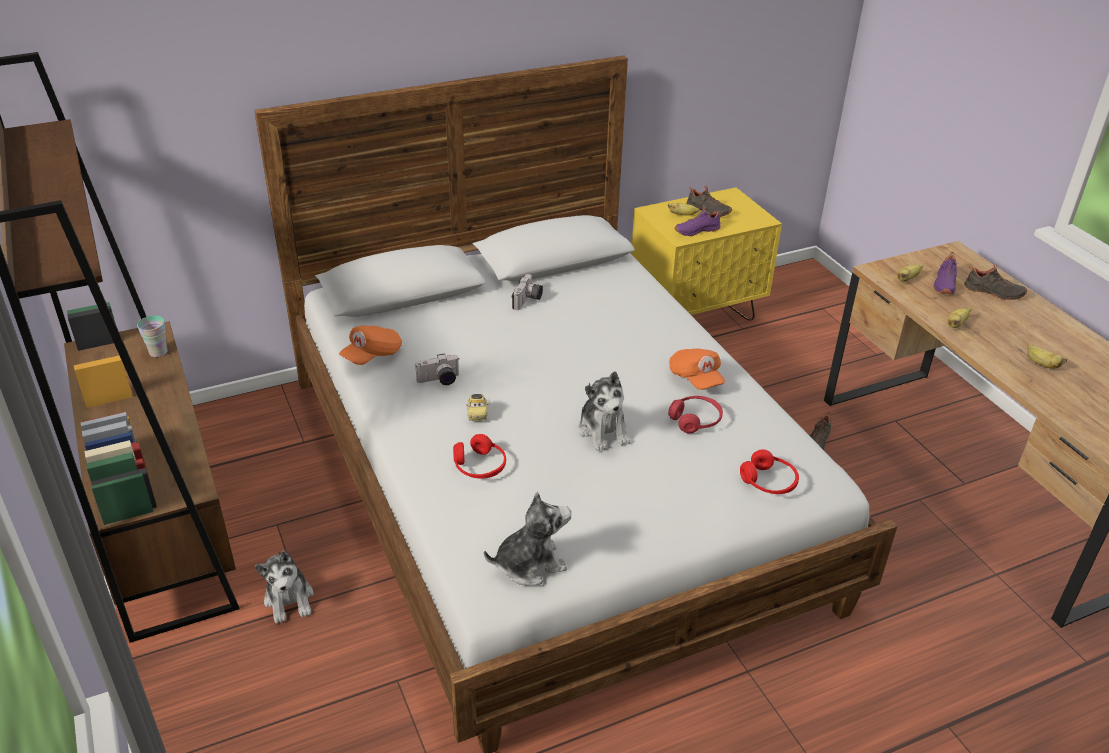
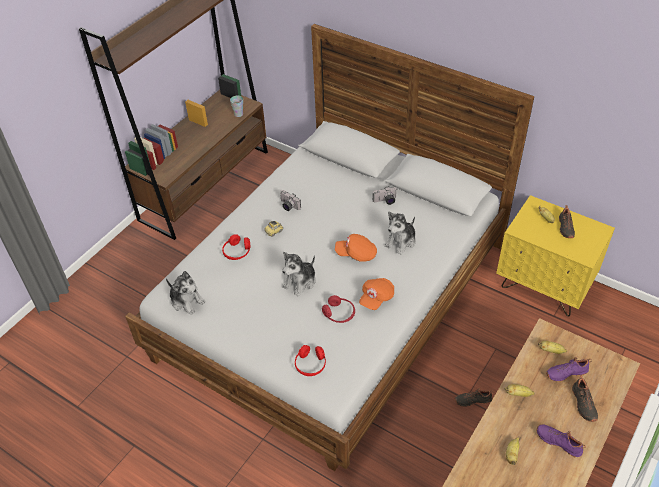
camera: 60 degrees right, 10 degrees up
plush toy [255,550,314,624] -> plush toy moved to [385,211,416,255]
orange cap [339,326,402,365] -> orange cap moved to [335,234,377,262]
purple shoe [675,205,722,237] -> purple shoe moved to [536,425,586,457]

